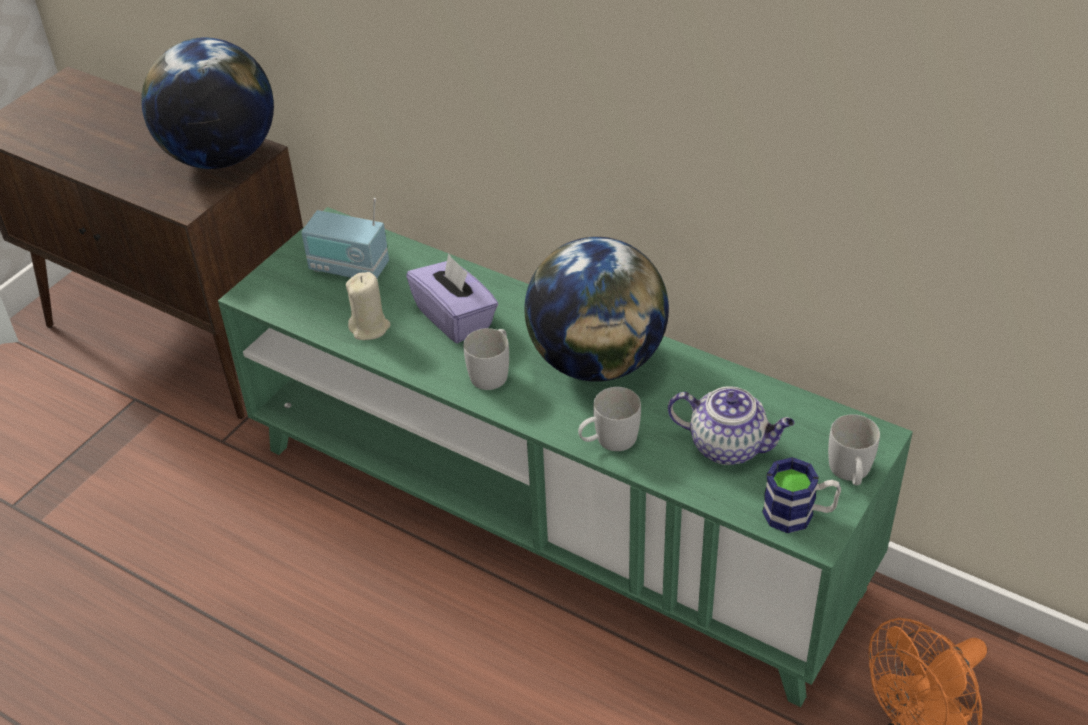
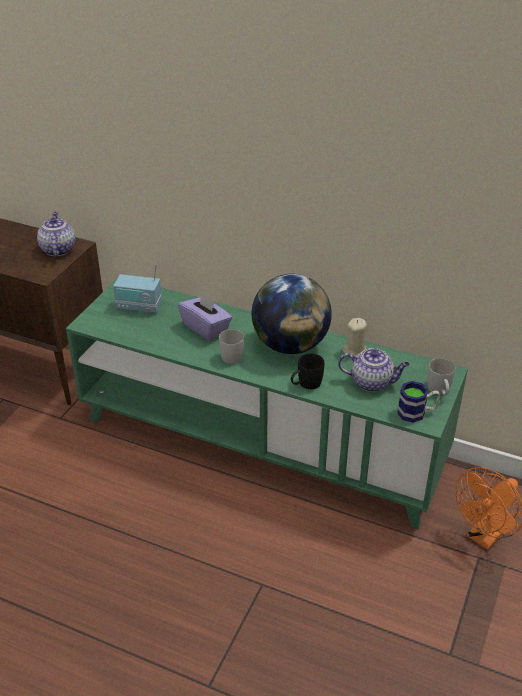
camera: 10 degrees left, 5 degrees down
globe [141,38,274,169] -> teapot [37,212,75,256]
beige candle [346,272,391,340] -> beige candle moved to [343,318,367,357]
white mug [578,387,641,451] -> black mug [291,353,324,389]

